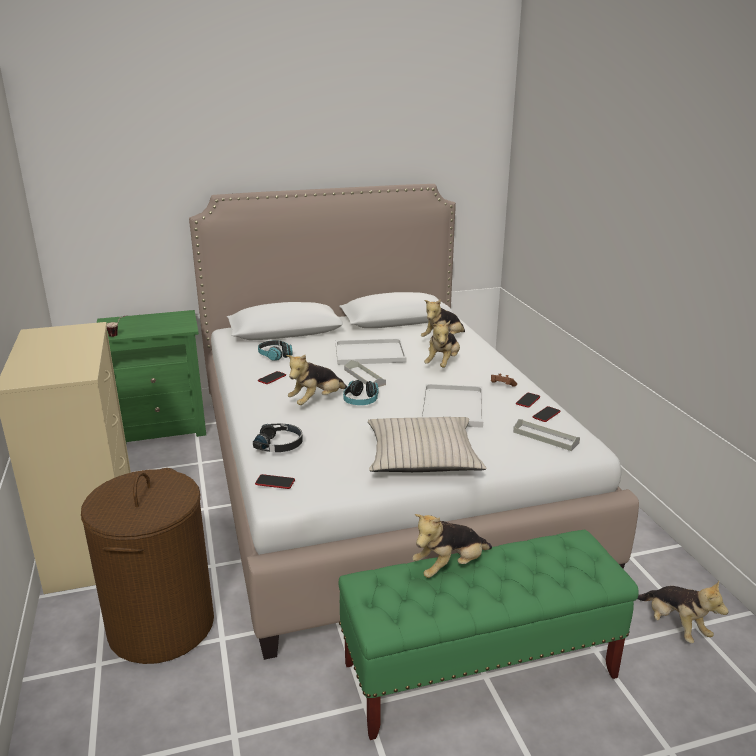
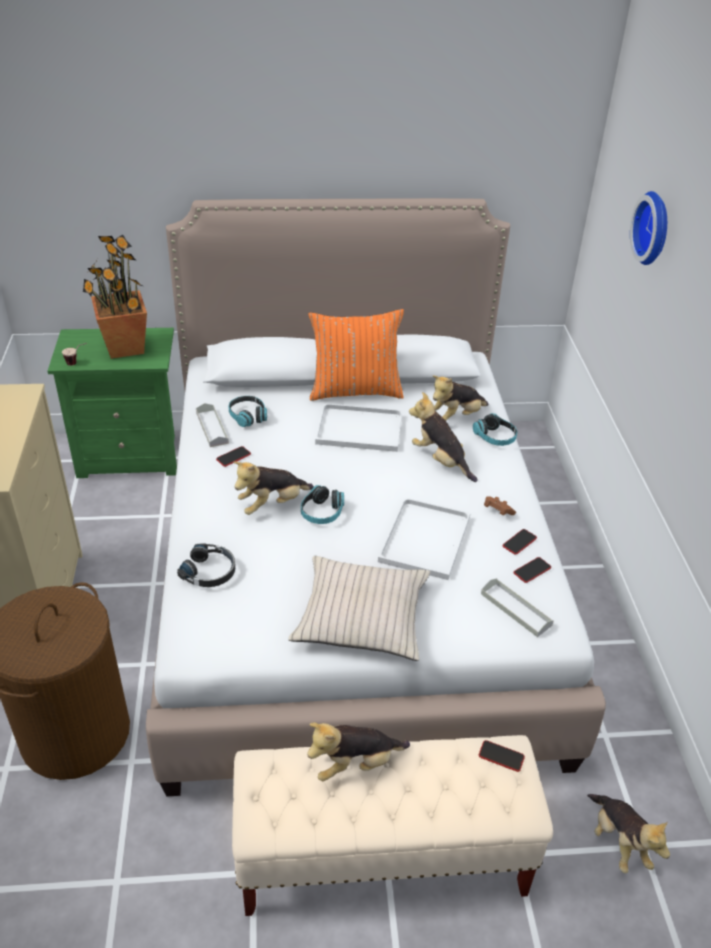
camera: 10 degrees right, 15 degrees up
phone [255,474,295,489] -> phone moved to [479,740,525,772]
green bench [338,530,639,740] -> beige bench [232,735,553,916]
grey tray [344,360,386,387] -> grey tray moved to [196,403,229,447]
plush toy [424,321,460,368] -> plush toy turned 105 degrees clockwise [409,392,478,482]
none -> potted plant [83,235,147,359]
none -> orange pillow [309,309,404,401]
none -> headphones [473,413,517,446]
none -> wall clock [630,191,667,265]

